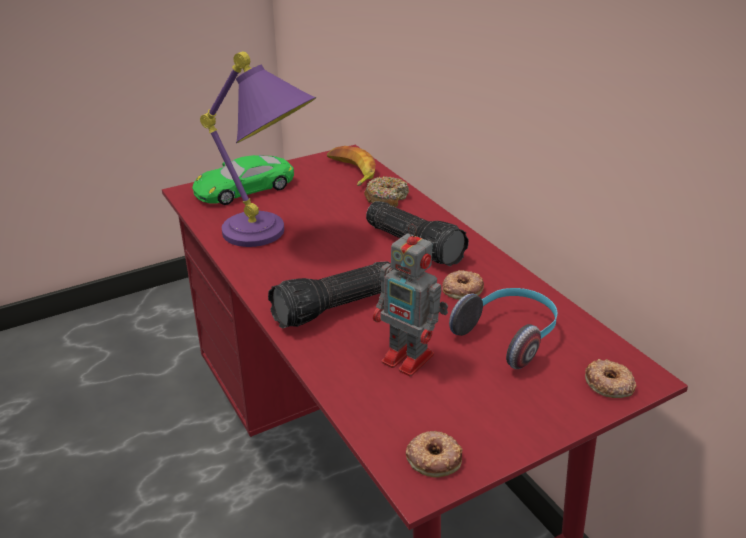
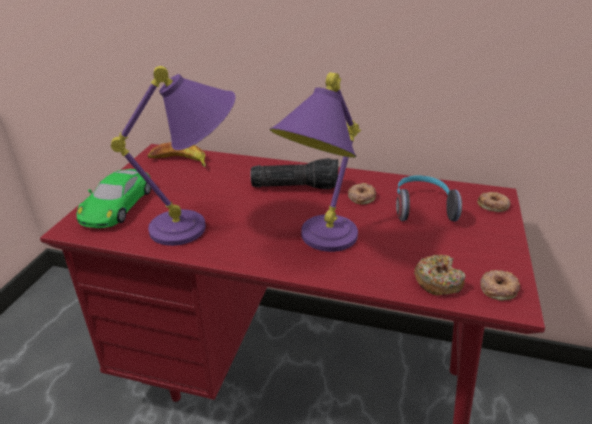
camera: 45 degrees left, 0 degrees up
flashlight [268,261,391,328] -> purple table lamp [269,72,361,252]
donut [364,176,409,207] -> donut moved to [414,254,466,296]
toy robot [373,224,448,377] -> none

